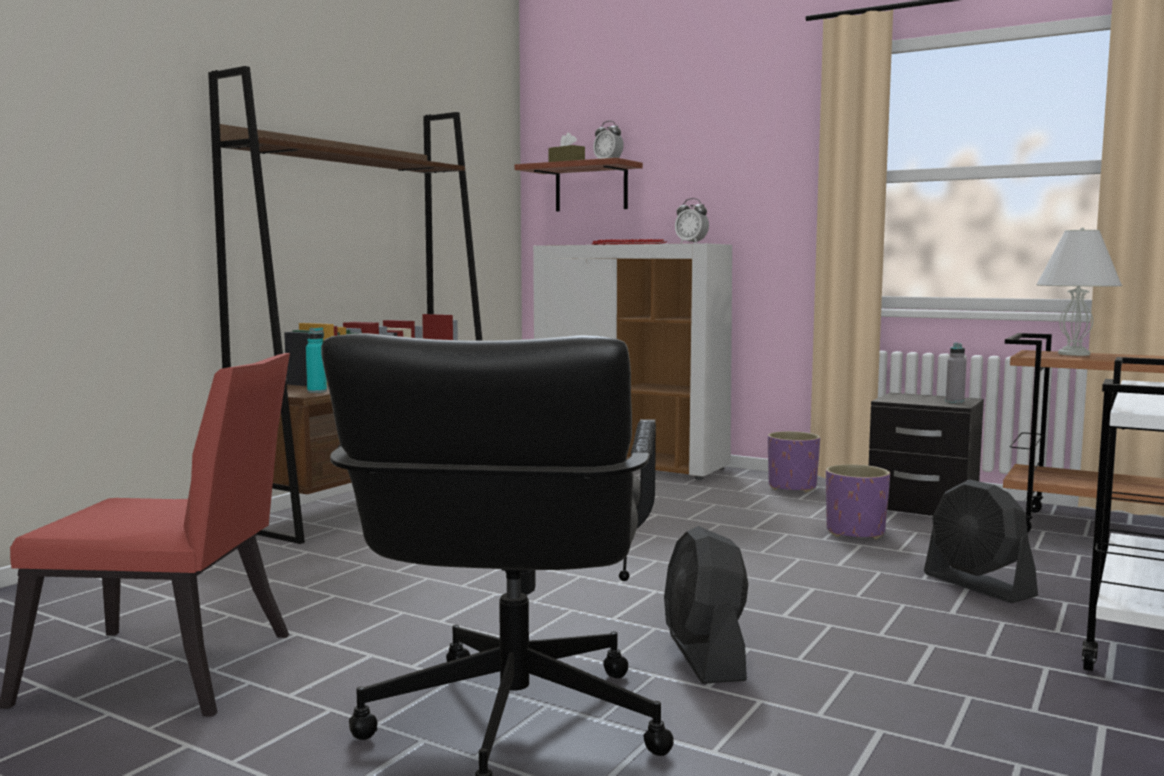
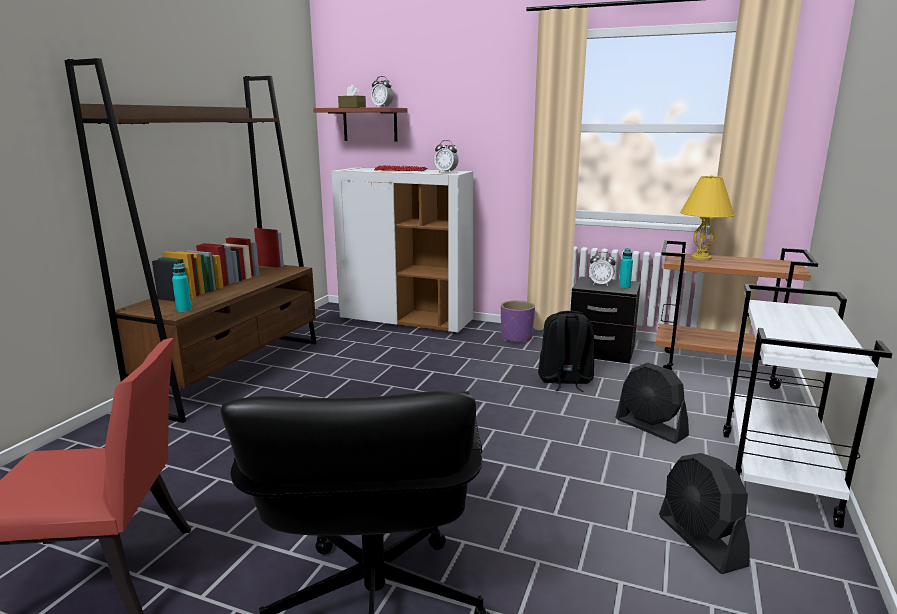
camera: 10 degrees left, 10 degrees up
black fan [664,526,748,684] -> black fan moved to [659,453,750,574]
purple planter [826,464,890,539] -> black backpack [538,311,594,392]
grey bottle [946,343,966,403] -> turquoise bottle [619,248,633,288]
white table lamp [1036,227,1122,356] -> yellow table lamp [680,175,735,260]
none -> alarm clock [589,252,616,286]

